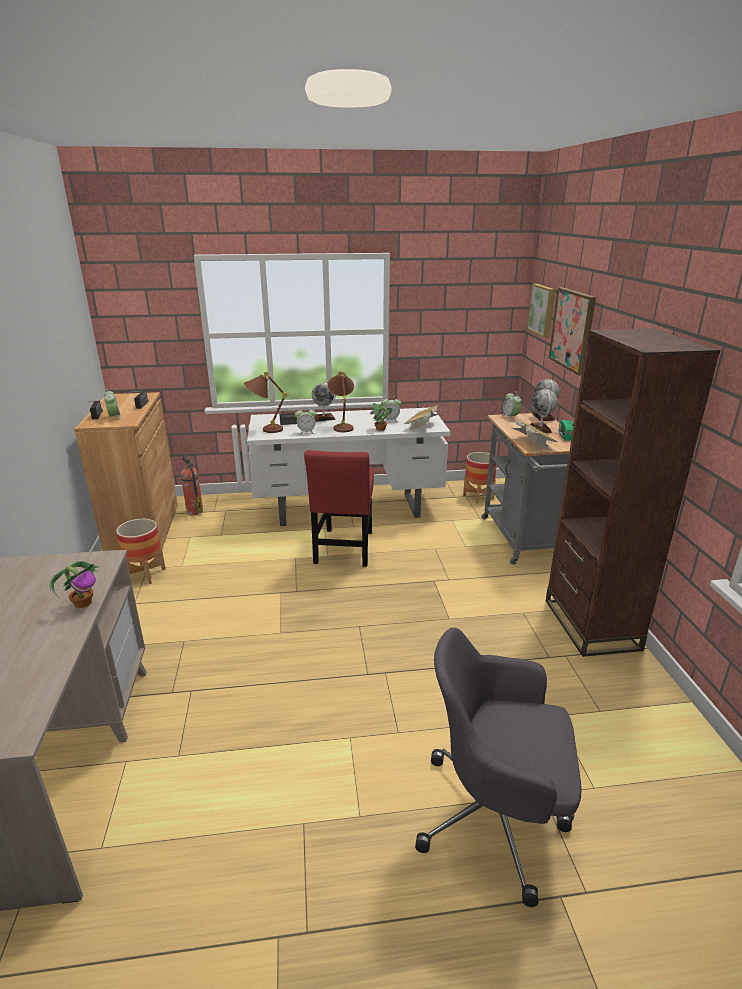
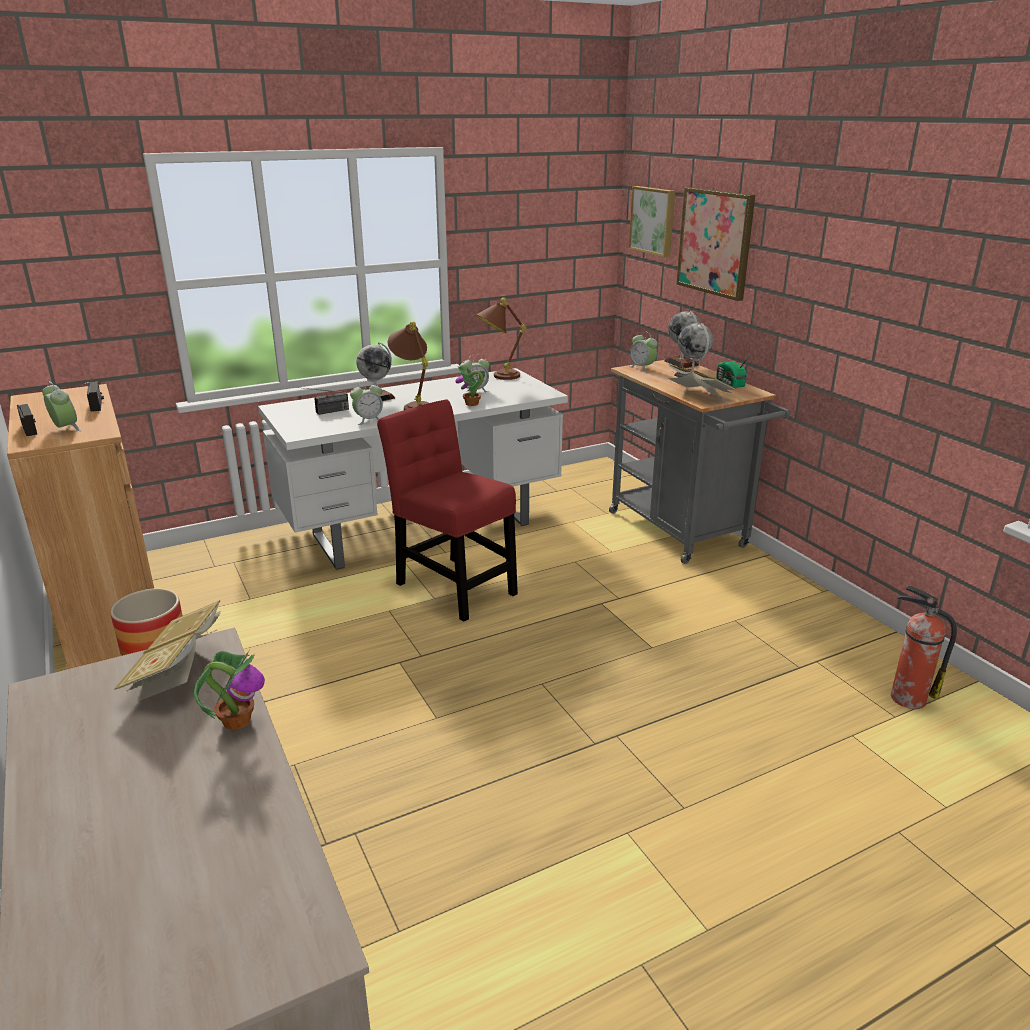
camera: 20 degrees left, 0 degrees up
fire extinguisher [181,453,203,515] -> fire extinguisher moved to [891,585,957,709]
brown table lamp [244,371,287,433] -> brown table lamp moved to [475,298,527,380]
red chair [304,450,374,567] -> red chair turned 150 degrees clockwise [377,400,518,622]
book [404,405,439,431] -> book moved to [114,600,225,702]
grey office chair [415,628,582,907] -> none
planter [463,452,497,504] -> none
brown bookcase [546,328,721,657] -> none

